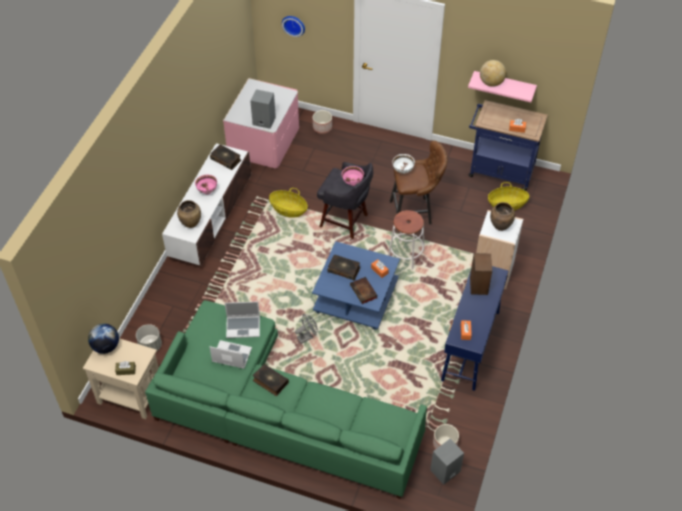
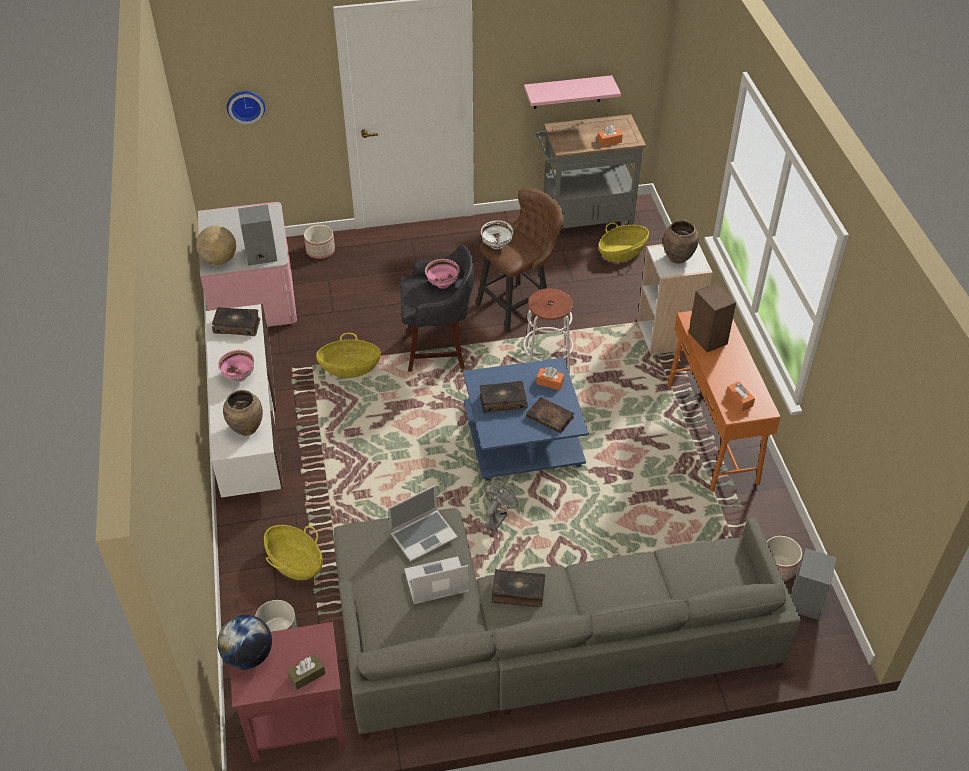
camera: 30 degrees left, 5 degrees down
beige side table [83,338,159,419] -> red side table [230,622,347,763]
green sofa [145,300,427,499] -> grey sofa [334,508,801,740]
blue console table [441,266,508,391] -> orange console table [667,311,781,492]
blue cart [469,100,548,191] -> grey cart [536,114,646,228]
globe [480,60,506,87] -> globe moved to [196,226,236,265]
none -> basket [264,525,323,580]

